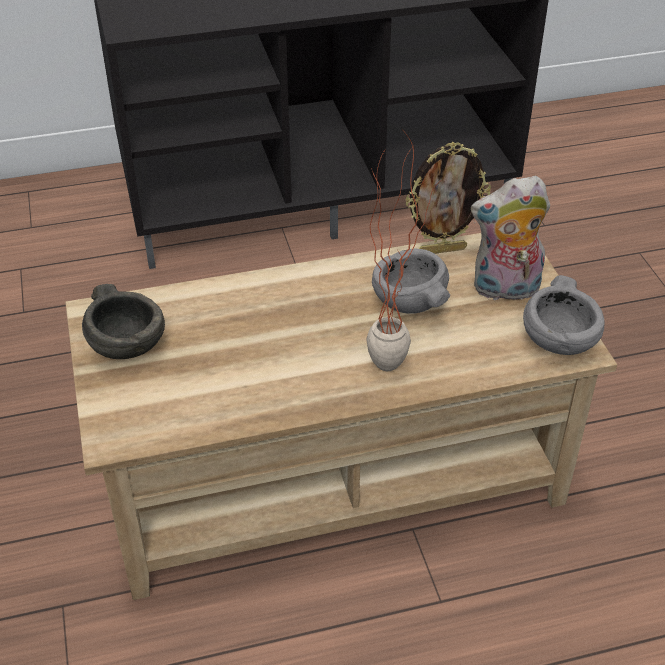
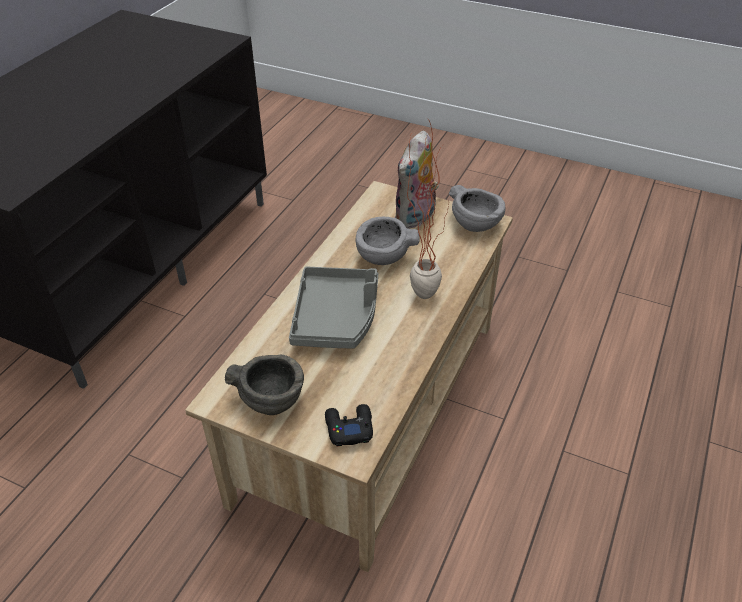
camera: 50 degrees left, 0 degrees up
picture frame [405,142,491,254] -> none
none -> grey tray [289,266,378,349]
none -> black game controller [325,404,373,447]

